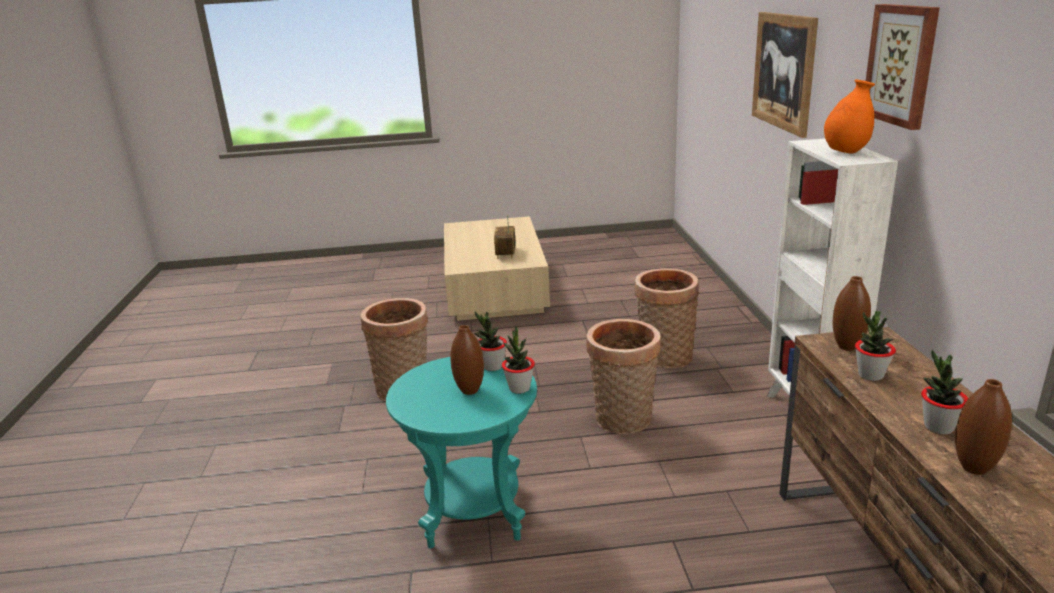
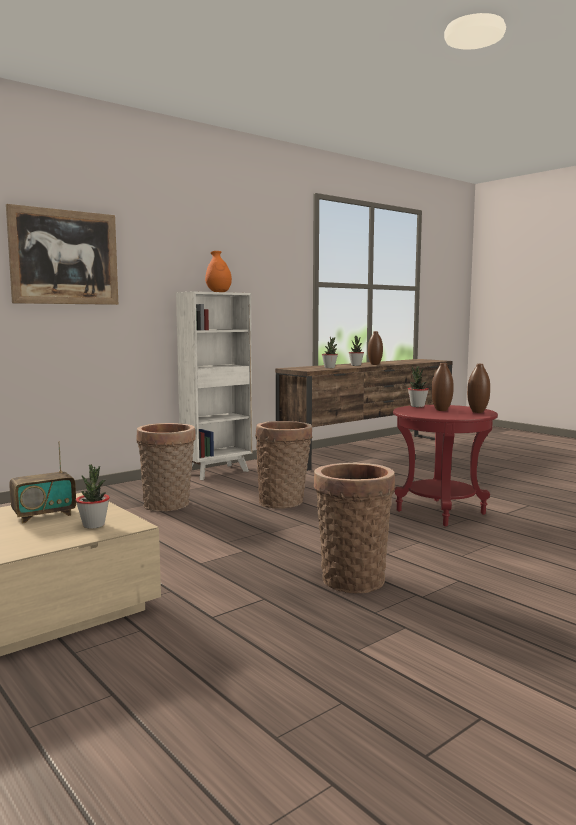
camera: 125 degrees left, 15 degrees down
turquoise side table [386,357,537,548] -> red side table [393,405,498,527]
potted plant [474,312,507,371] -> potted plant moved to [76,464,110,529]
brown vase [833,276,871,351] -> brown vase moved to [467,364,490,413]
picture [866,4,940,130] -> none

